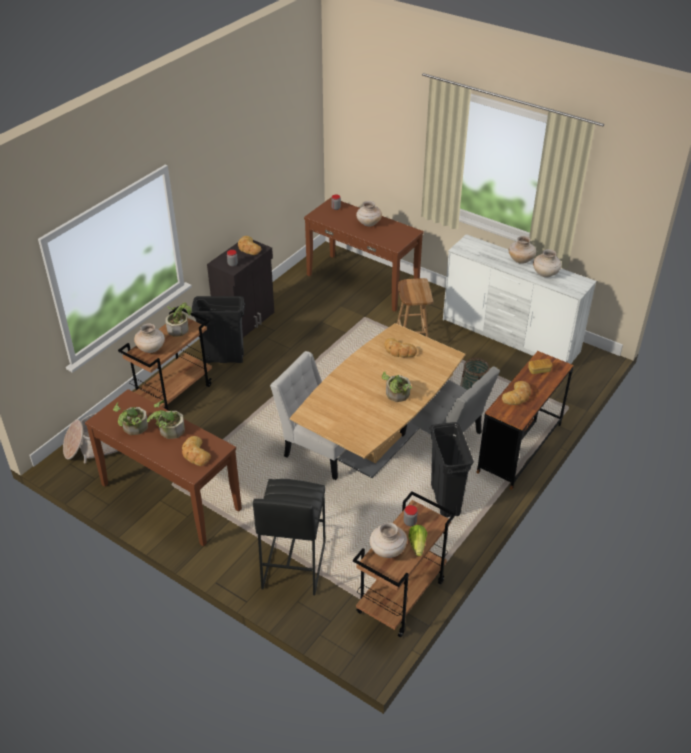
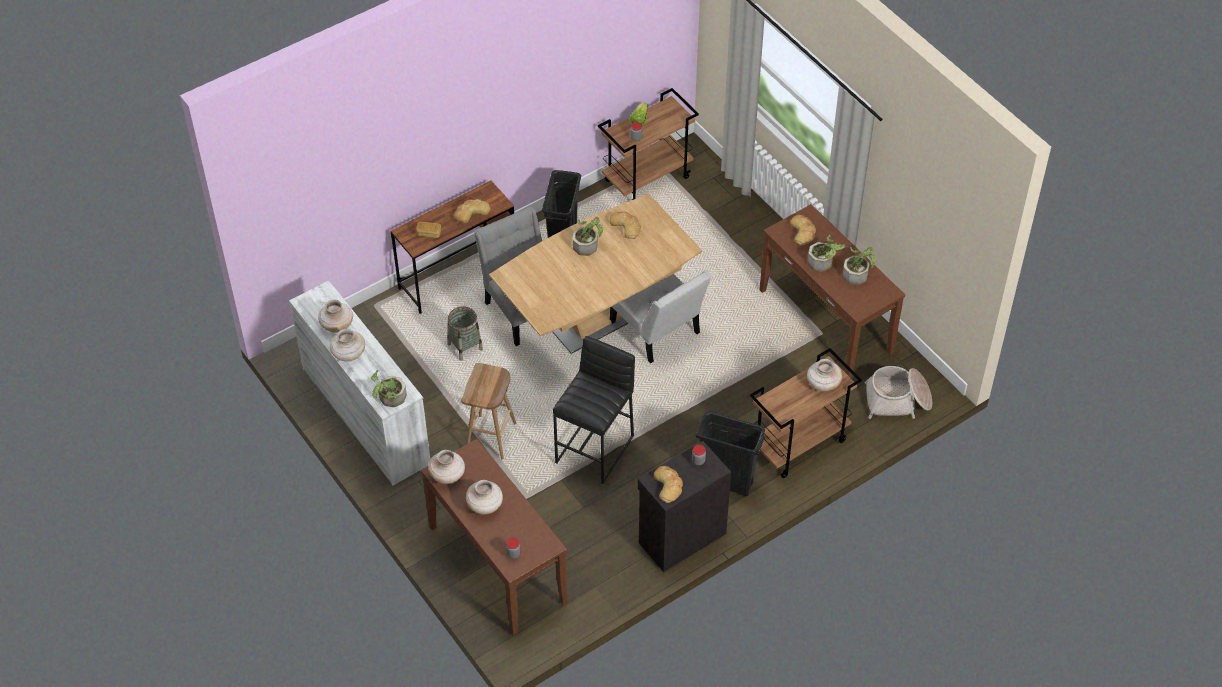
camera: 160 degrees left, 10 degrees up
potted plant [166,302,192,337] -> potted plant moved to [371,370,407,407]
black stool [253,479,326,595] -> black stool moved to [553,336,635,484]
beige vase [370,522,407,558] -> beige vase moved to [428,450,465,484]
bread [384,338,417,357] -> bread moved to [610,212,641,239]

